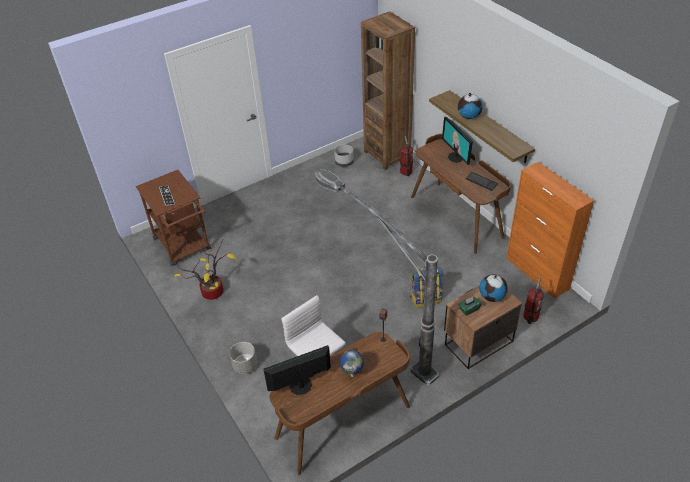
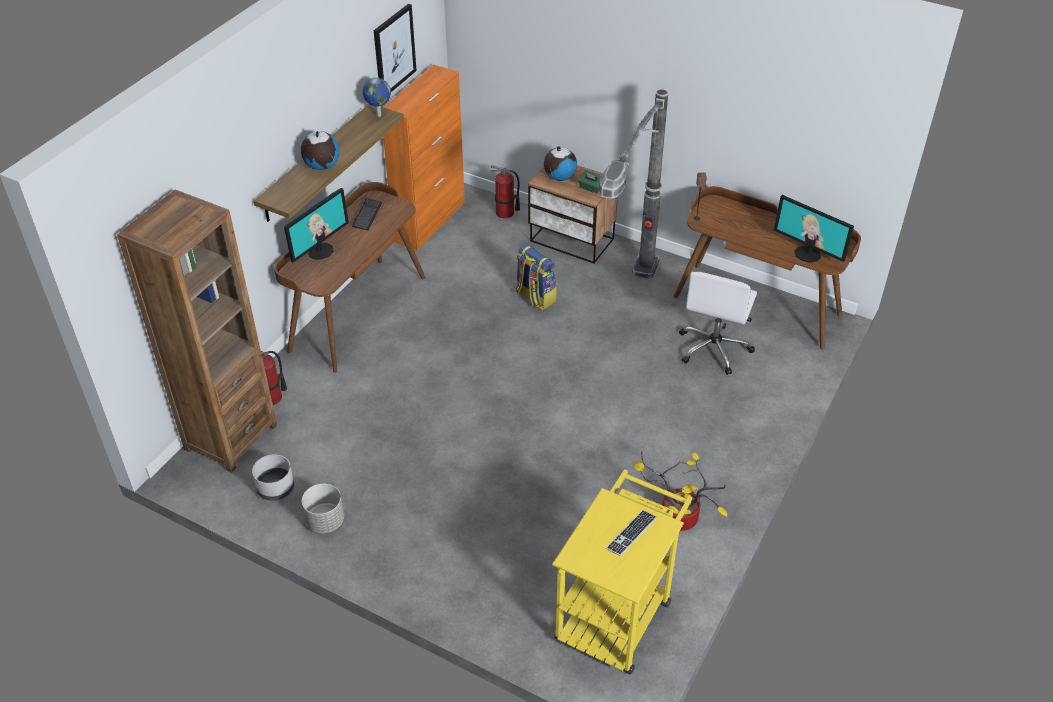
camera: 120 degrees left, 0 degrees up
brown cart [136,170,211,266] -> yellow cart [552,469,692,674]
grey planter [229,342,257,374] -> grey planter moved to [302,484,344,533]
globe [340,350,364,377] -> globe moved to [363,78,391,117]
none -> picture [374,4,417,92]

